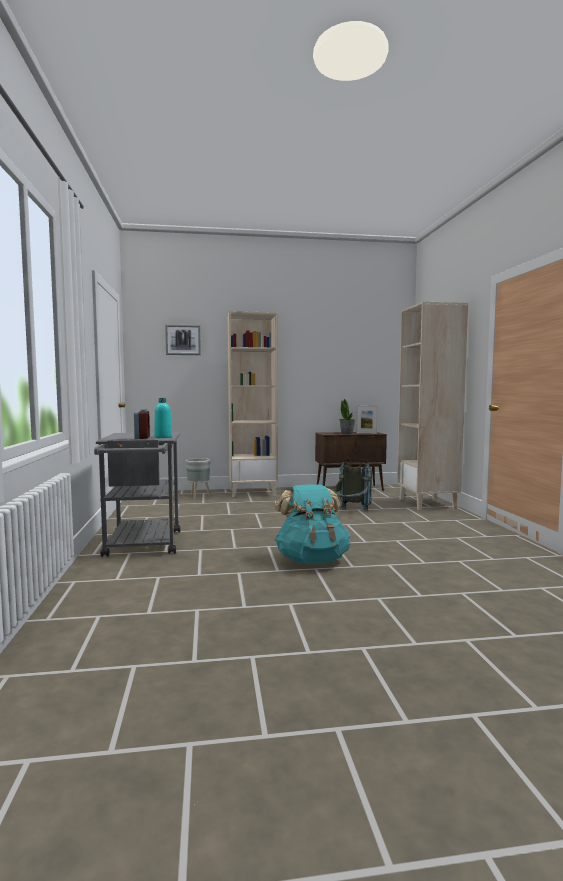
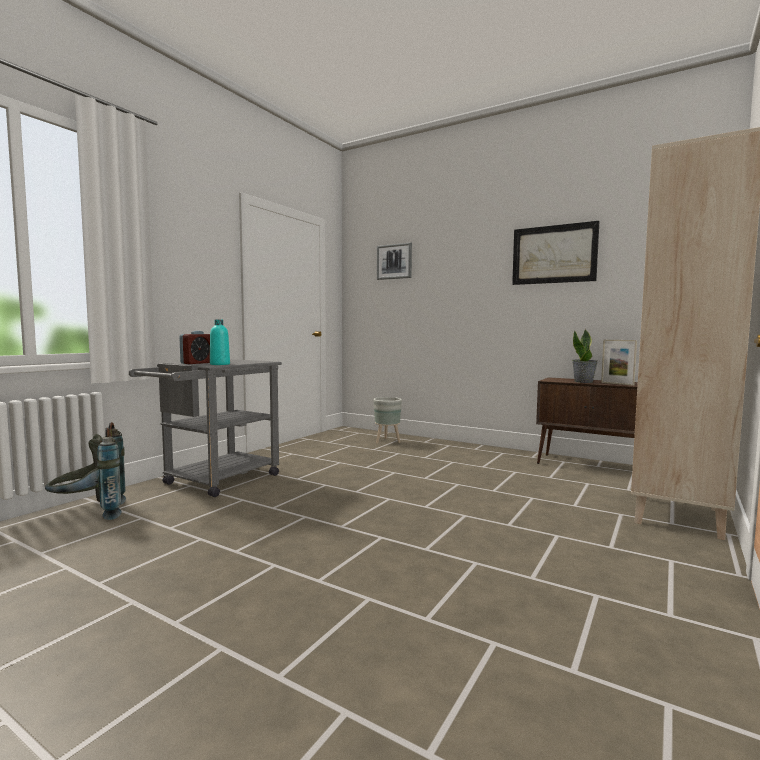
camera: 40 degrees right, 0 degrees up
beige bookcase [227,311,278,498] -> none
turquoise backpack [275,484,350,564] -> none
grey backpack [333,458,372,511] -> grey backpack moved to [45,422,126,520]
none -> picture [512,221,600,285]

